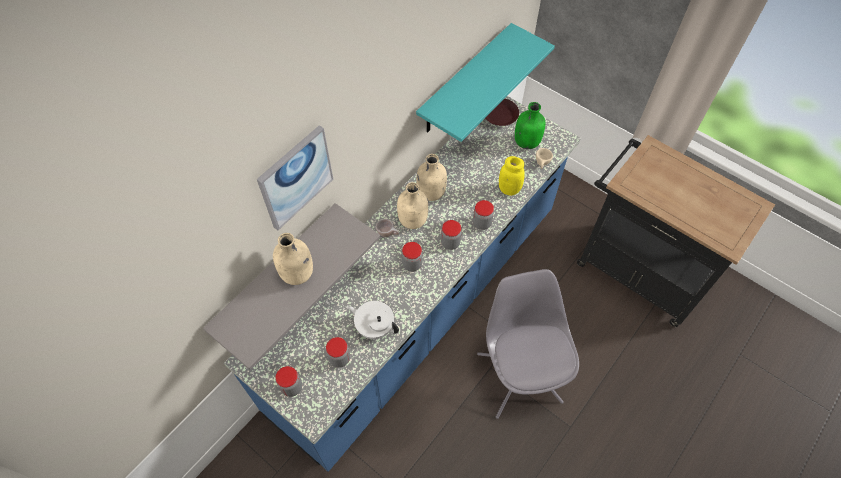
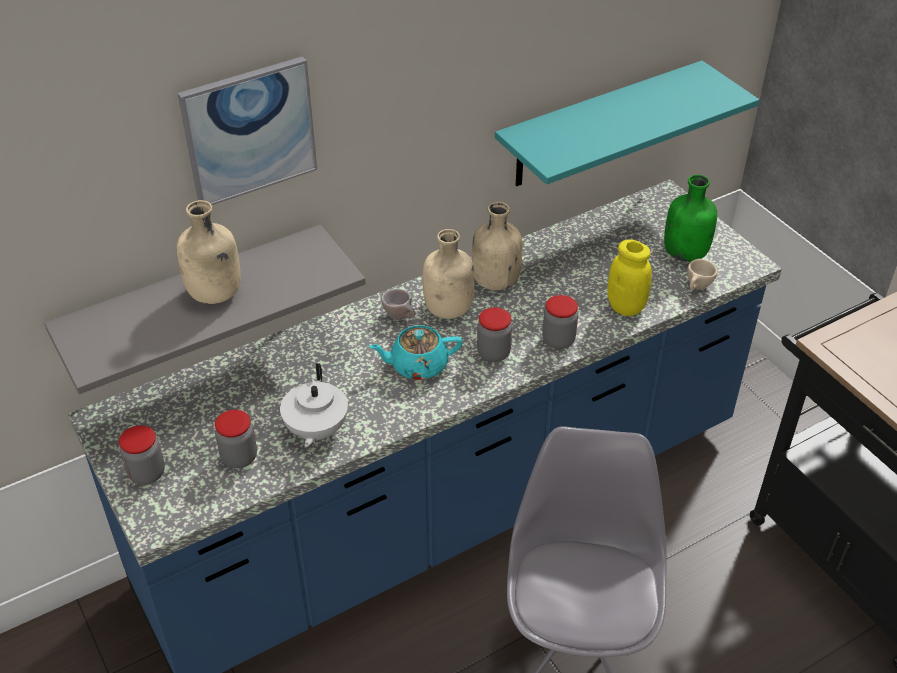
camera: 20 degrees right, 15 degrees down
white teapot [347,301,399,339] -> white teapot turned 135 degrees counterclockwise [280,363,348,447]
jar [402,242,423,272] -> turquoise teapot [369,325,463,380]
brown plate [485,99,519,126] -> none

